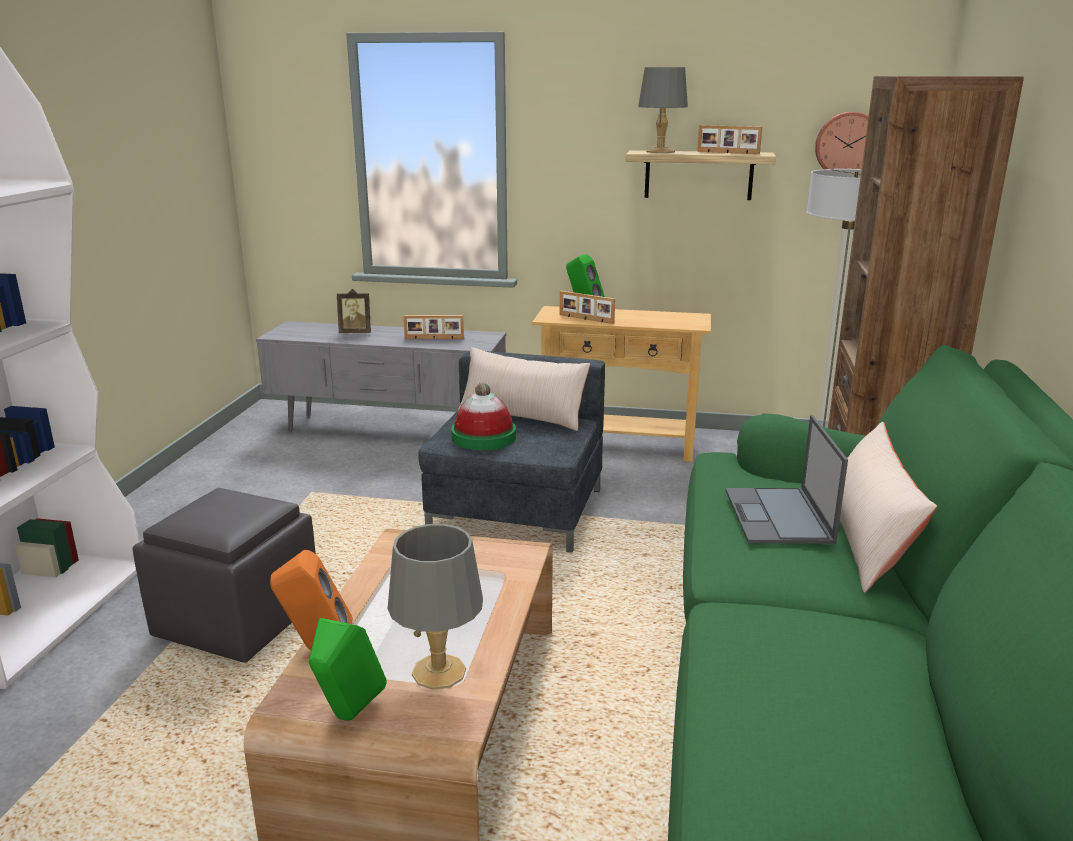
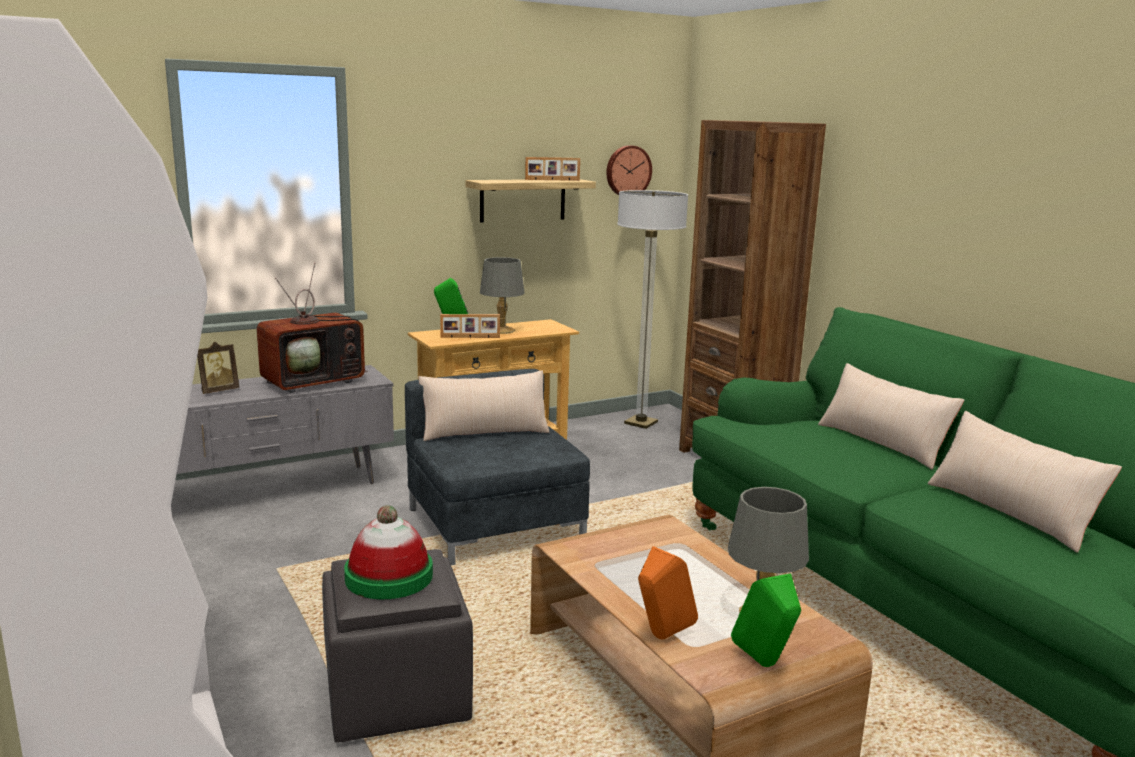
camera: 40 degrees left, 5 degrees down
picture frame [404,315,464,339] -> television [257,262,368,393]
hat [451,383,516,450] -> hat moved to [344,505,433,599]
grey table lamp [638,67,688,153] -> grey table lamp moved to [480,257,525,334]
laptop [725,415,848,544] -> none
none -> beige pillow [928,411,1122,553]

